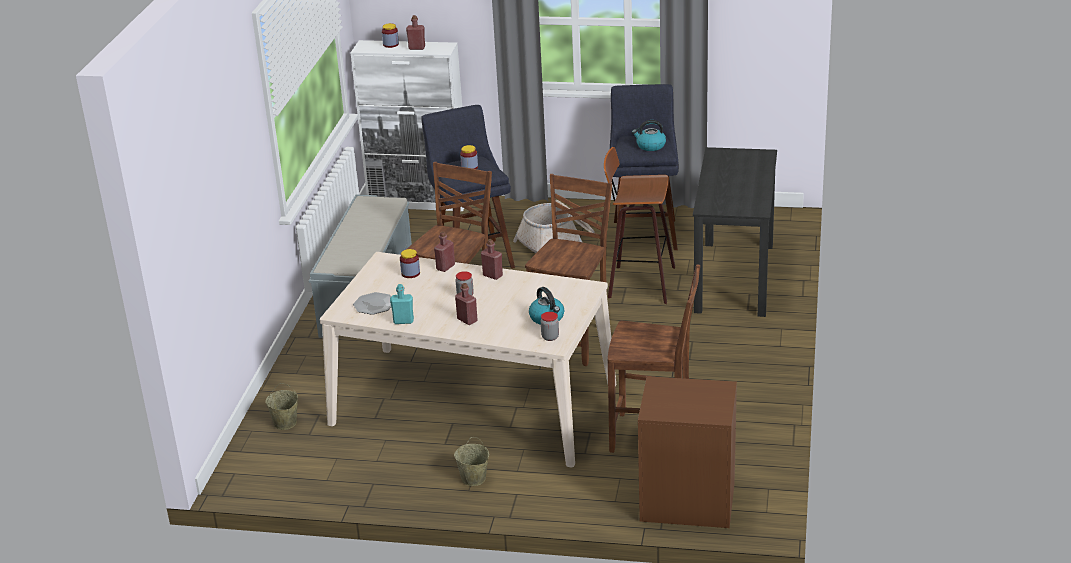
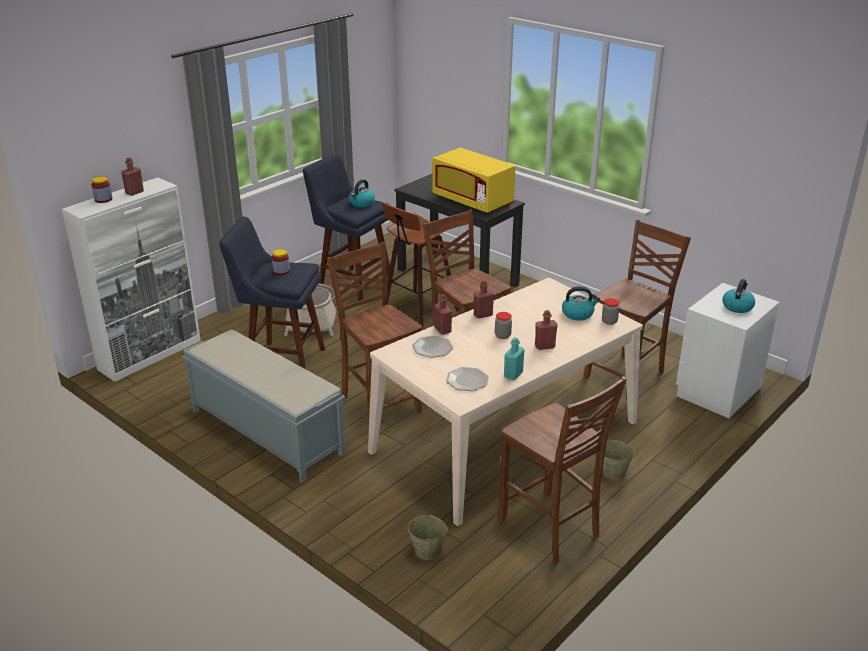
camera: 60 degrees left, 0 degrees up
jar [400,249,420,278] -> plate [412,336,453,358]
brown nightstand [638,376,737,528] -> white nightstand [676,283,780,418]
none -> yellow microwave [432,148,516,213]
none -> brown chair [498,376,627,564]
none -> kettle [722,279,755,313]

